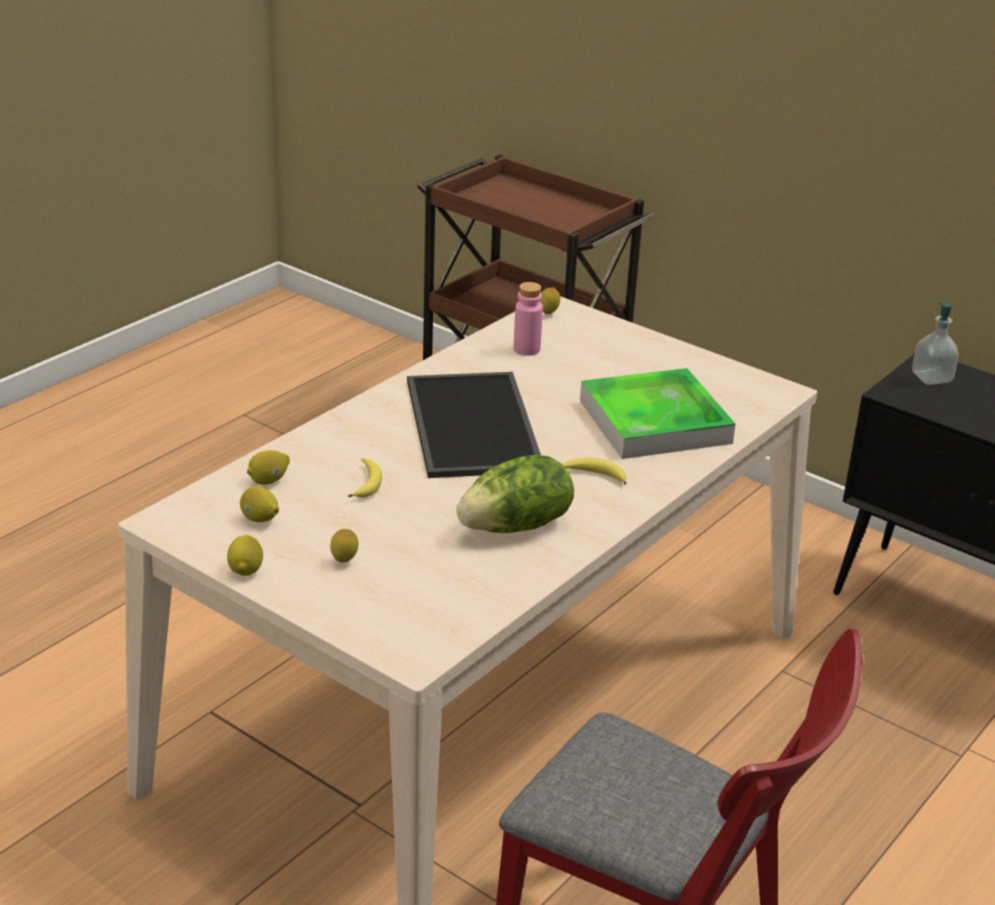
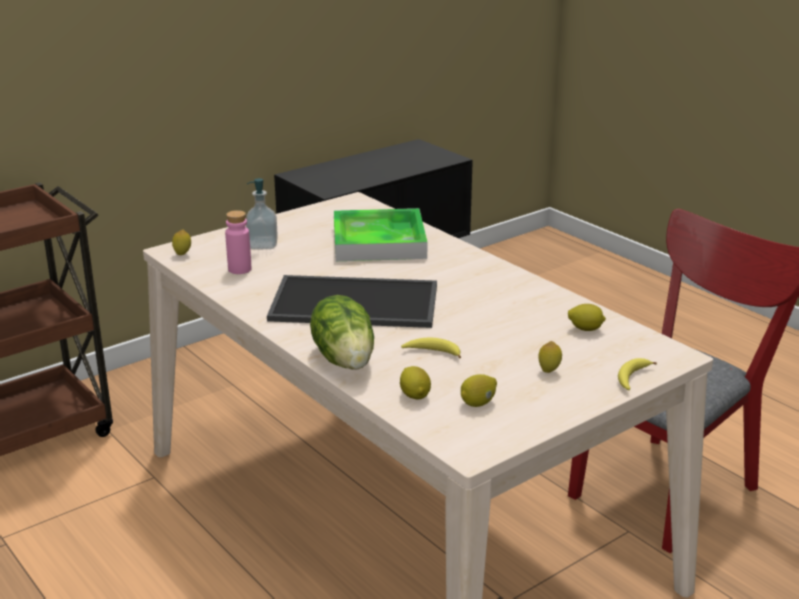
camera: 75 degrees left, 5 degrees down
lemon [227,535,263,576] -> lemon moved to [568,304,606,331]
lettuce [456,455,574,533] -> lettuce moved to [310,295,374,370]
banana [562,458,626,485] -> banana moved to [618,358,657,390]
soap dispenser [912,303,959,385] -> soap dispenser moved to [246,178,278,250]

